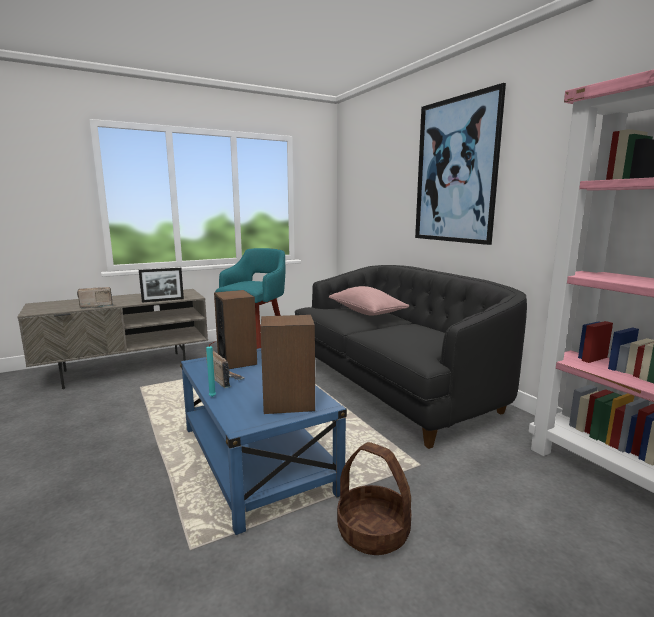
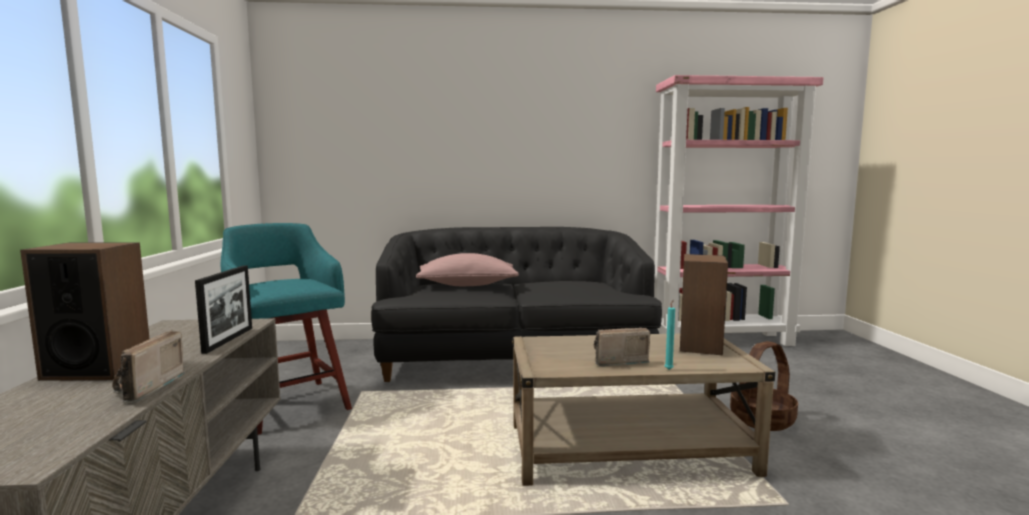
camera: 65 degrees left, 5 degrees down
blue coffee table [180,348,347,535] -> beige coffee table [512,334,775,486]
speaker [214,290,257,369] -> speaker moved to [20,242,150,381]
picture [415,83,506,245] -> none

